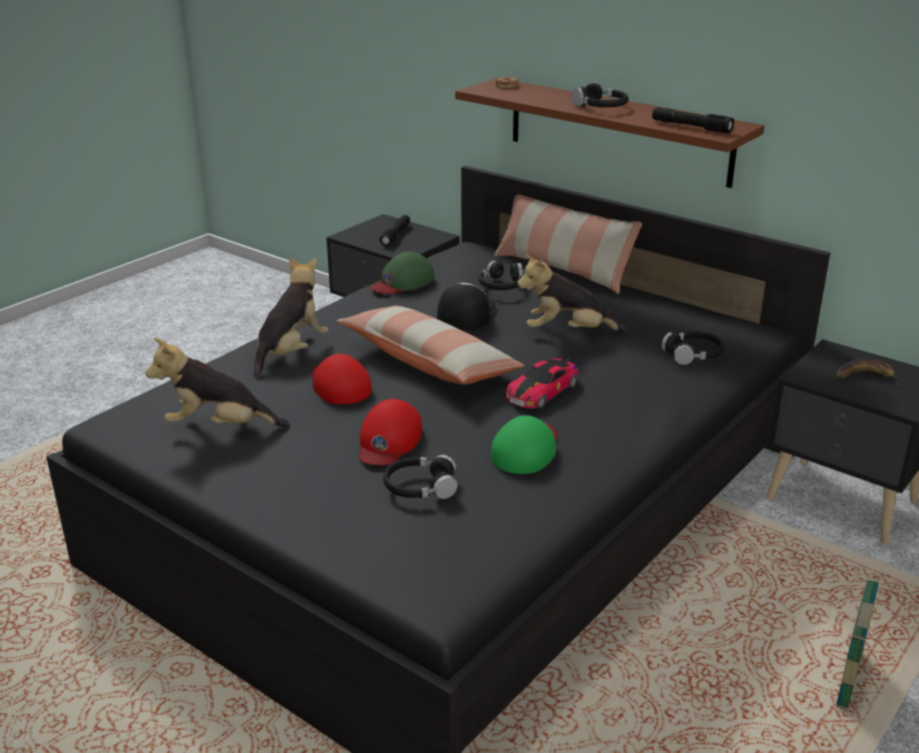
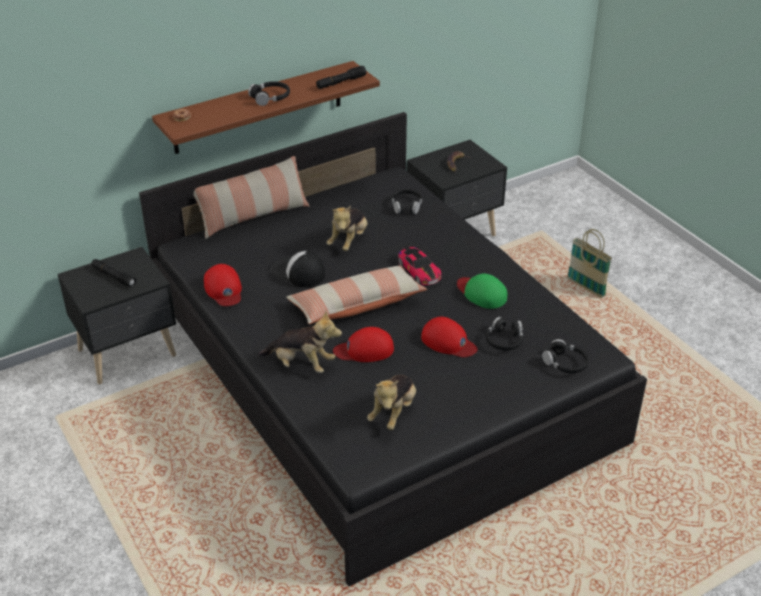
camera: 70 degrees left, 10 degrees up
plush toy [254,257,328,379] -> plush toy turned 150 degrees clockwise [258,311,342,373]
green cap [370,251,434,294] -> red cap [204,264,242,306]
black headphones [479,260,523,290] -> black headphones moved to [542,339,589,373]

